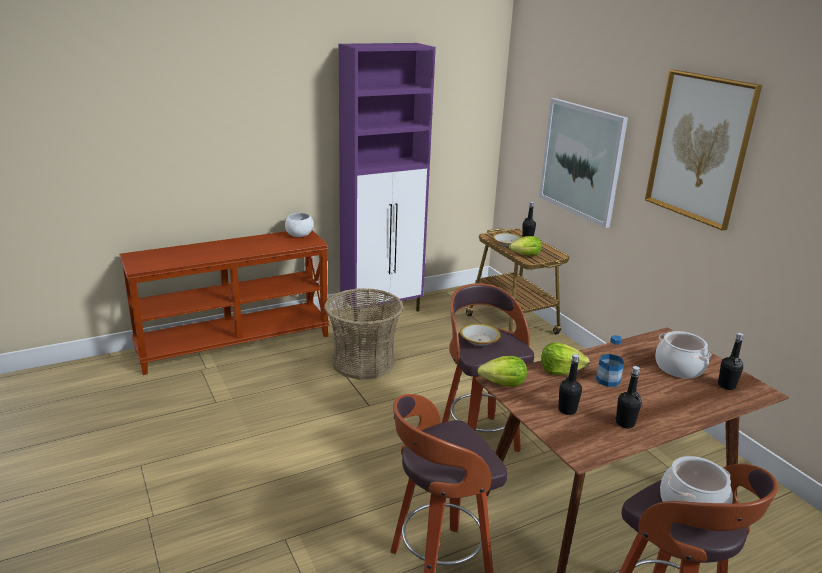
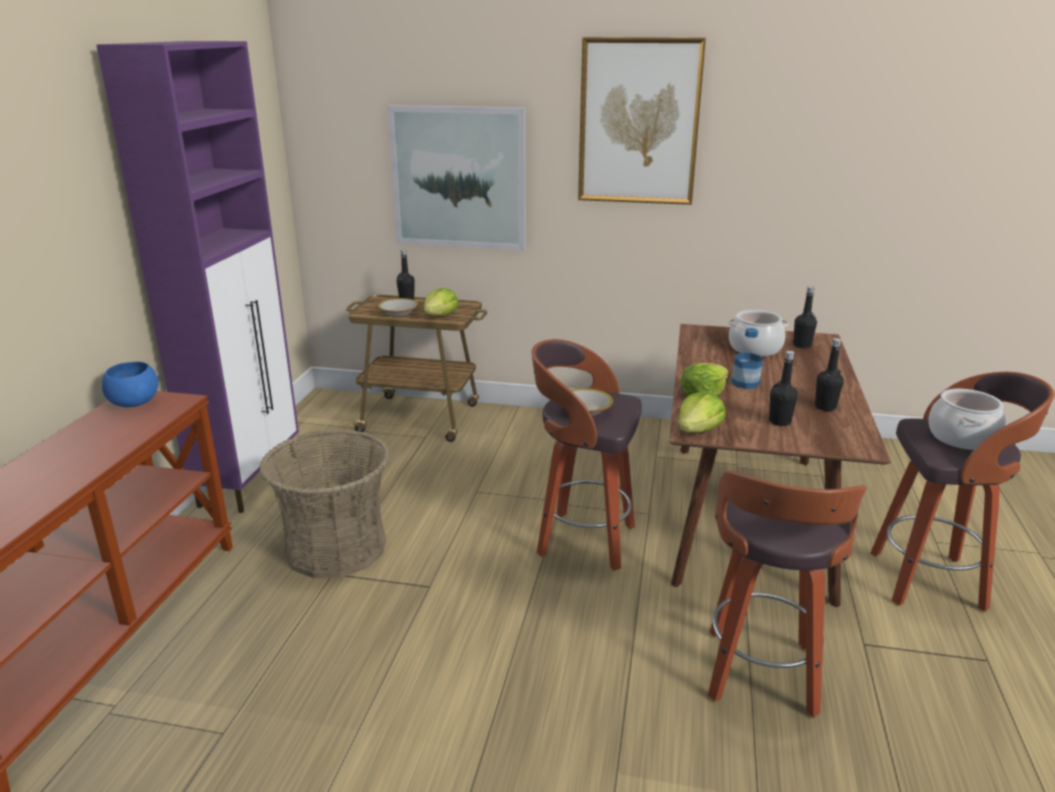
camera: 50 degrees left, 0 degrees up
white bowl [285,213,314,237] -> blue bowl [102,362,159,407]

